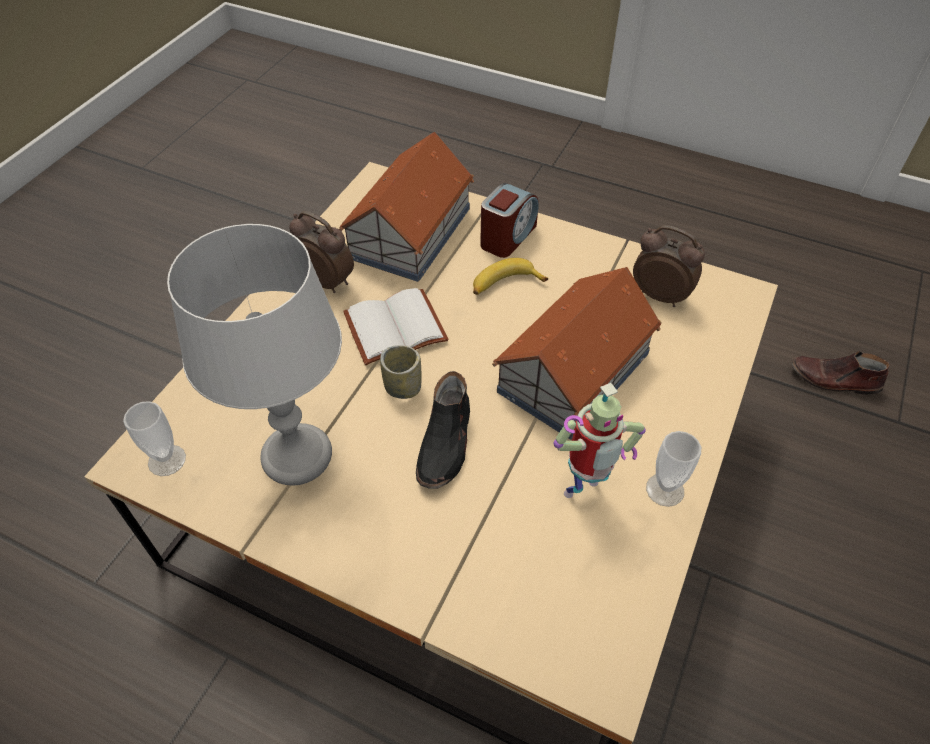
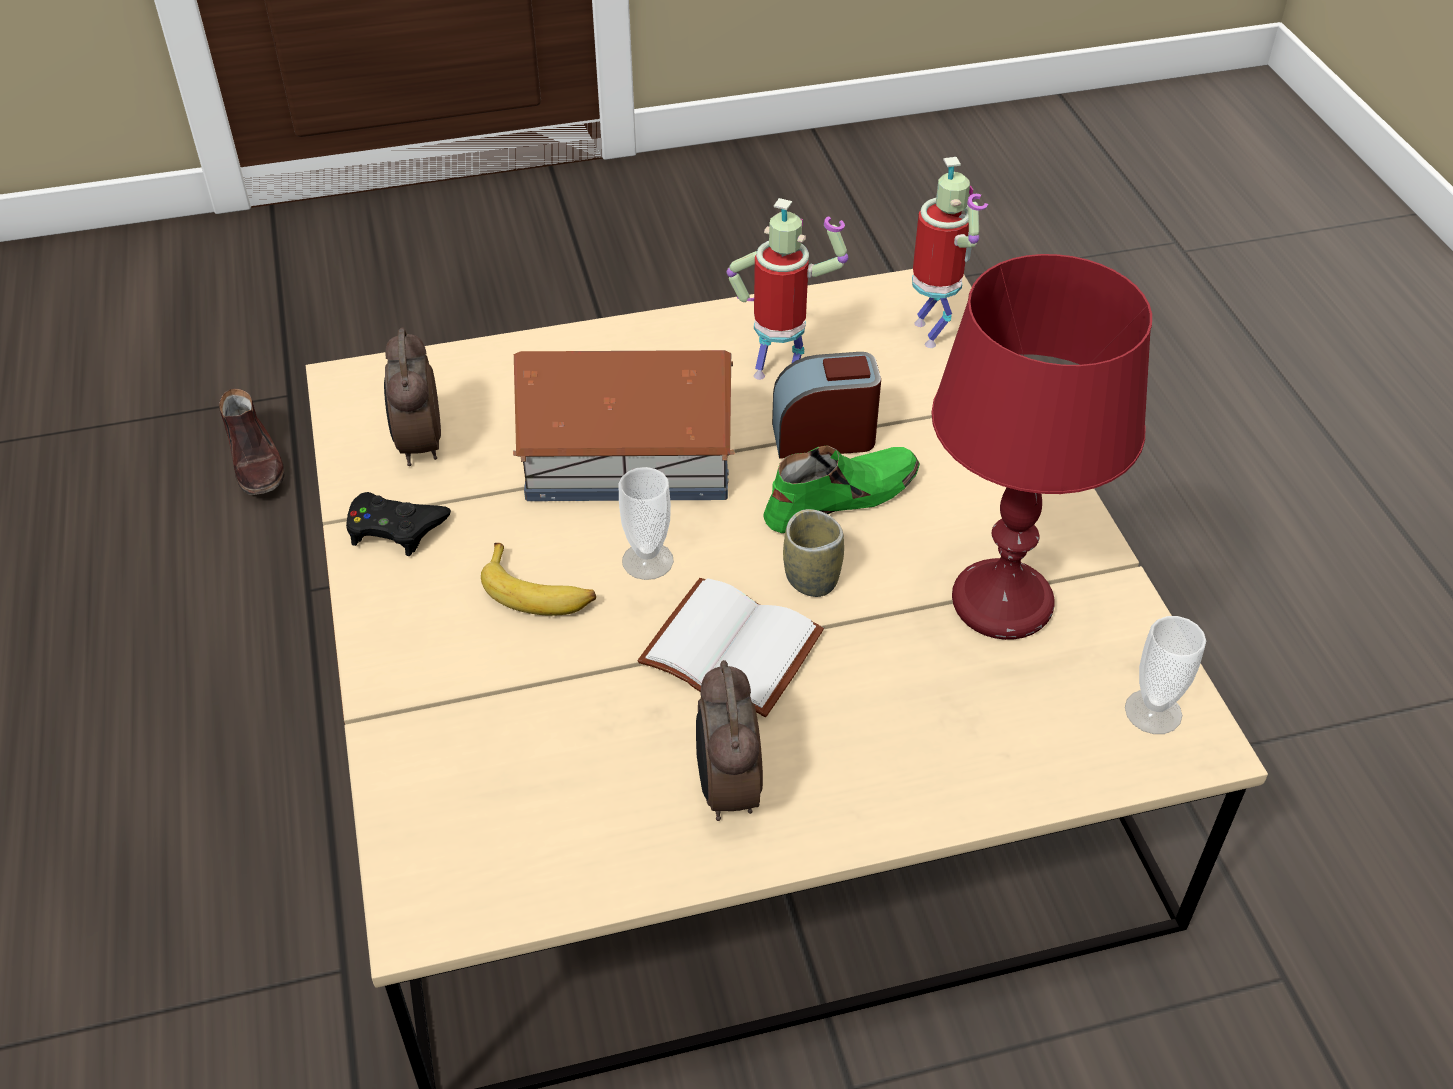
camera: 130 degrees left, 5 degrees down
grey table lamp [167,224,342,486] -> red table lamp [931,254,1152,640]
toy house [339,132,474,282] -> none
black shoe [416,371,470,489] -> green shoe [763,445,920,533]
alarm clock [480,183,539,258] -> alarm clock moved to [772,352,881,459]
cup [646,431,701,507] -> cup moved to [618,467,674,580]
none -> black game controller [346,492,451,556]
none -> toy robot [912,157,988,348]

